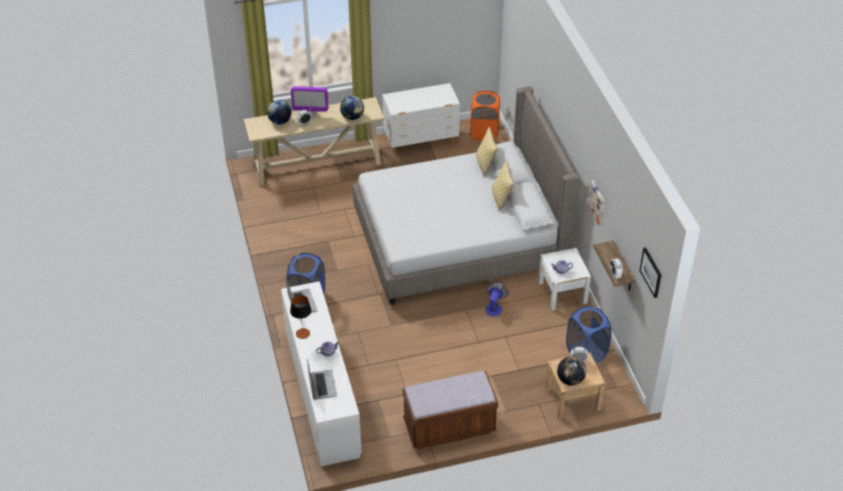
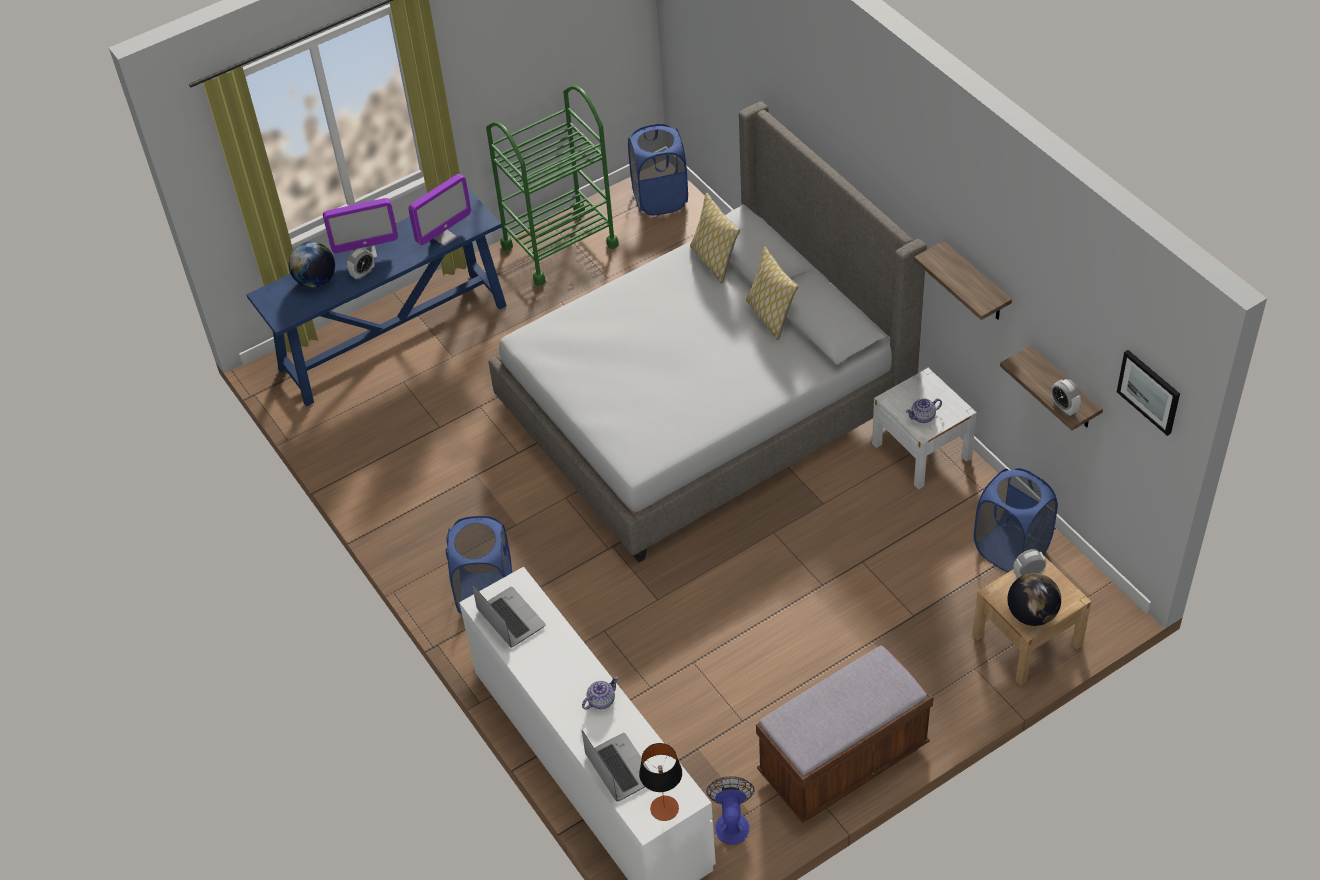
camera: 15 degrees left, 5 degrees up
beige console table [244,97,384,186] -> blue console table [246,189,507,406]
table lamp [290,295,311,339] -> table lamp moved to [639,743,682,821]
globe [340,96,364,120] -> monitor [408,174,471,246]
white dresser [382,83,460,155] -> green cart [486,85,619,286]
orange laundry basket [470,91,500,141] -> blue laundry basket [628,124,688,216]
fan [485,281,509,317] -> fan moved to [706,776,755,845]
picture [587,180,605,225] -> shelf [914,241,1012,320]

